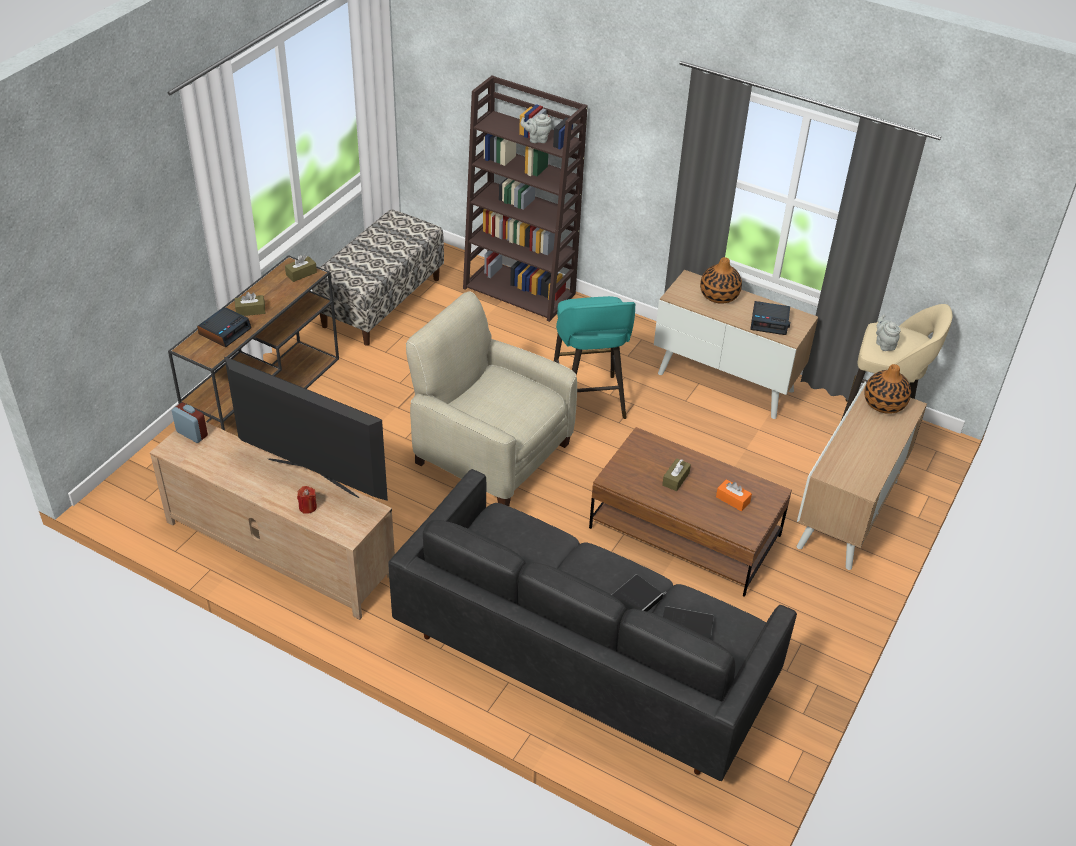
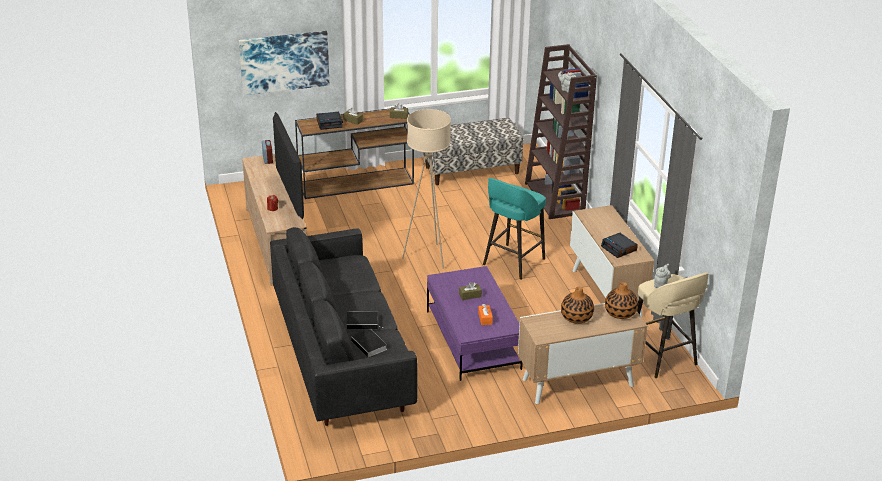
camera: 45 degrees right, 10 degrees down
beige armchair [406,292,577,506] -> beige floor lamp [402,109,451,269]
brown coffee table [589,427,792,597] -> purple coffee table [427,266,523,381]
vase [700,257,742,304] -> vase moved to [561,287,594,324]
none -> picture [239,31,329,95]

